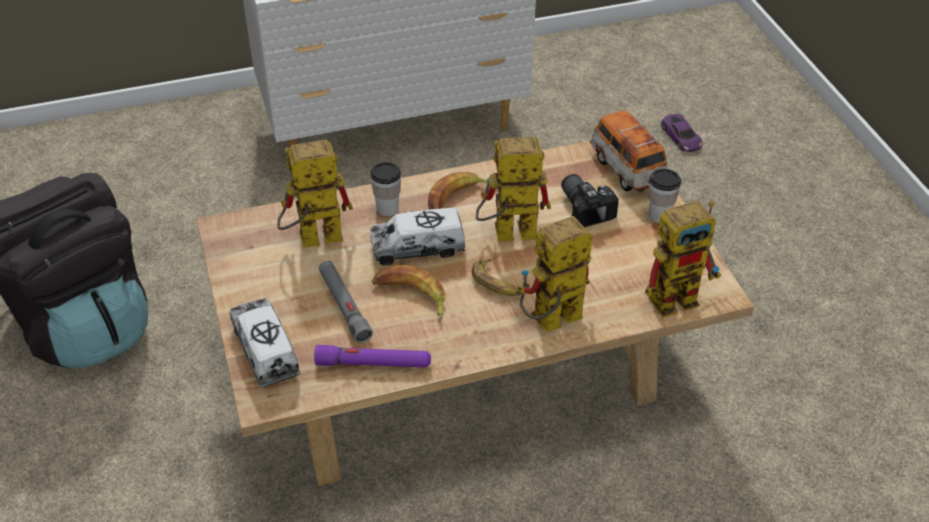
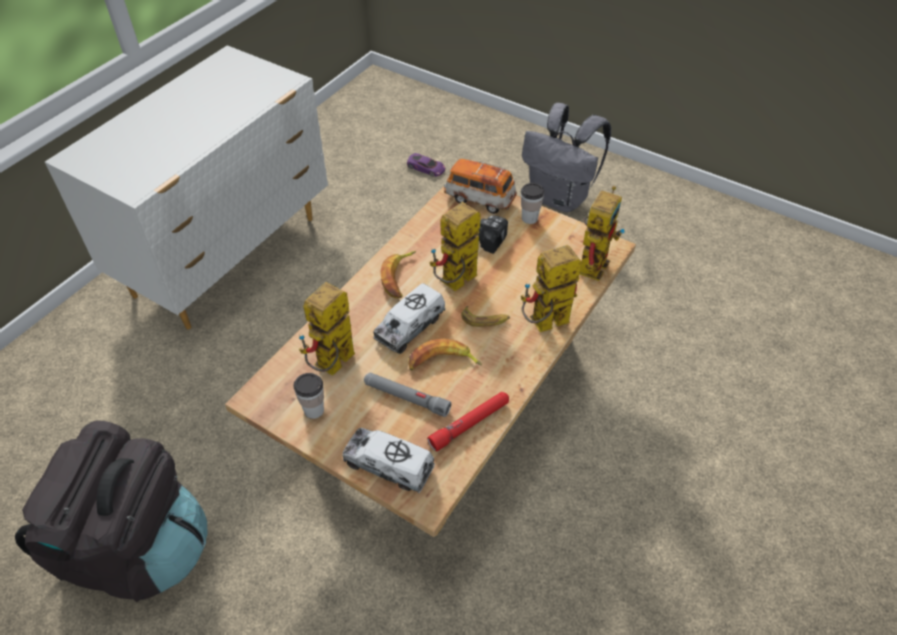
camera: 40 degrees left, 5 degrees up
purple flashlight [314,345,431,368] -> red flashlight [427,392,509,451]
cup [370,162,401,216] -> cup moved to [293,373,324,419]
toy robot [517,216,592,332] -> toy robot turned 45 degrees clockwise [521,245,582,332]
none -> grey backpack [522,103,611,212]

